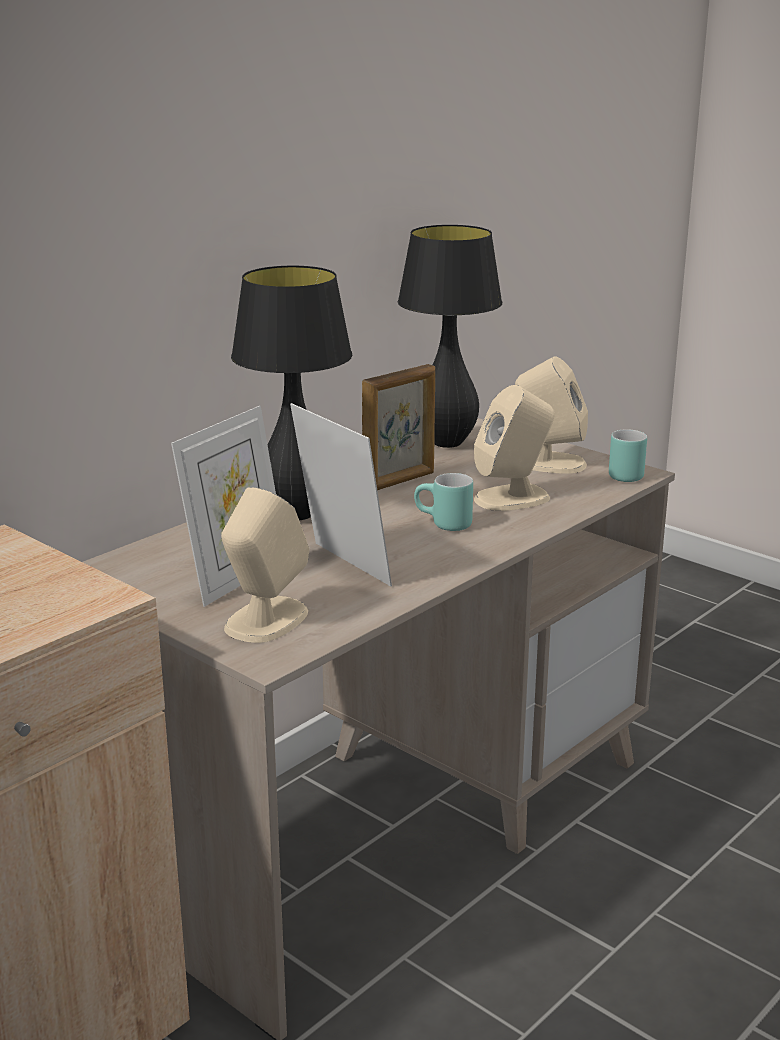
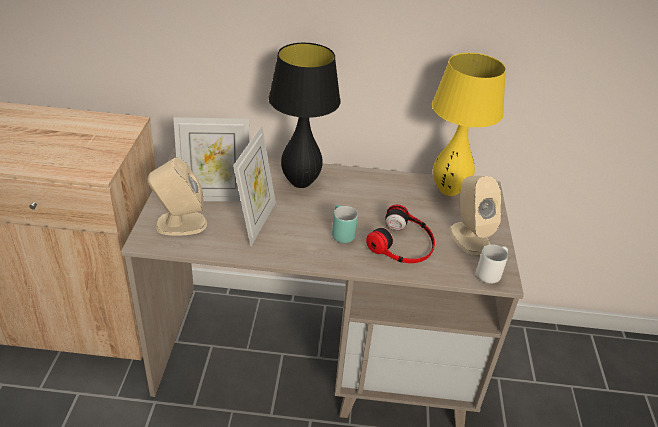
camera: 50 degrees right, 15 degrees up
picture frame [362,364,435,490] -> none
black table lamp [398,225,502,448] -> yellow table lamp [432,53,506,196]
beige speaker [474,385,555,511] -> headphones [366,205,435,263]
turquoise mug [609,429,647,482] -> white mug [476,244,508,284]

